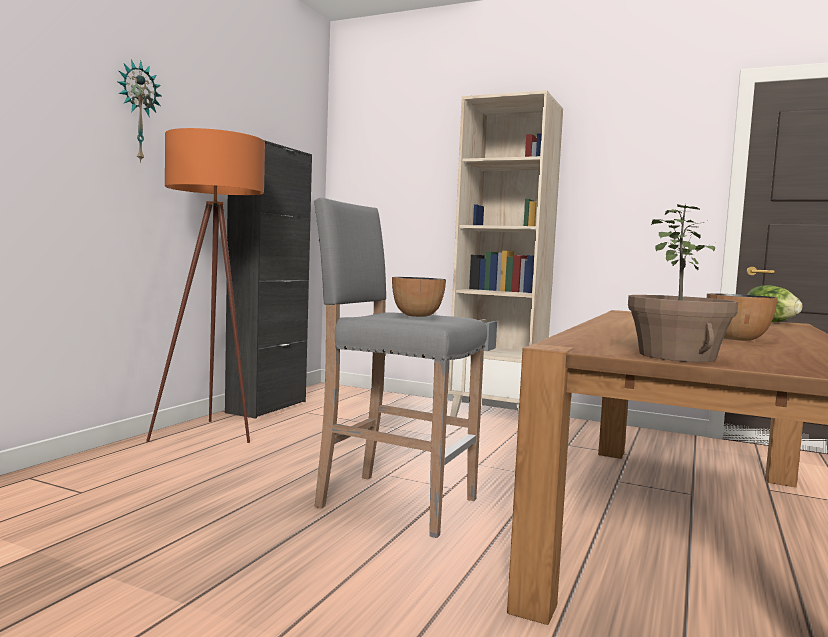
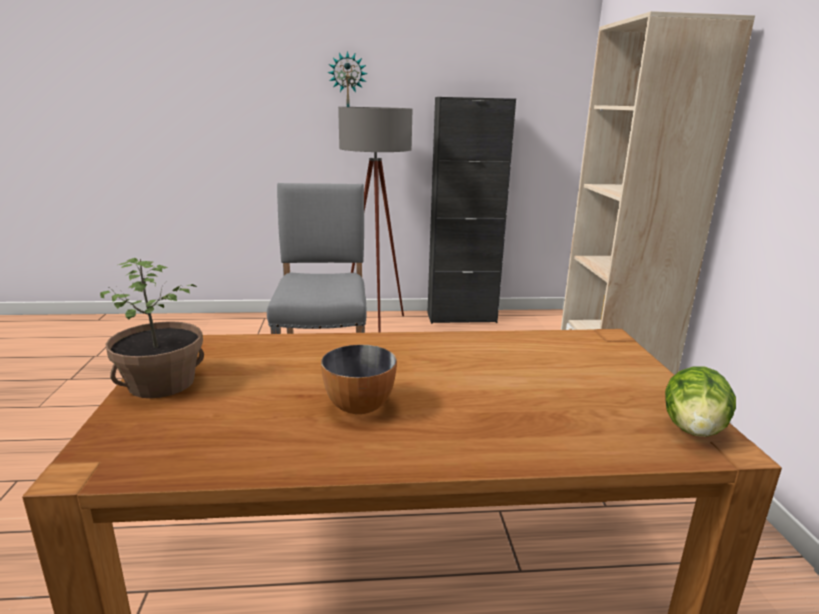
camera: 60 degrees right, 15 degrees up
orange floor lamp [146,128,265,443] -> grey floor lamp [338,107,413,332]
bowl [392,277,446,317] -> none

